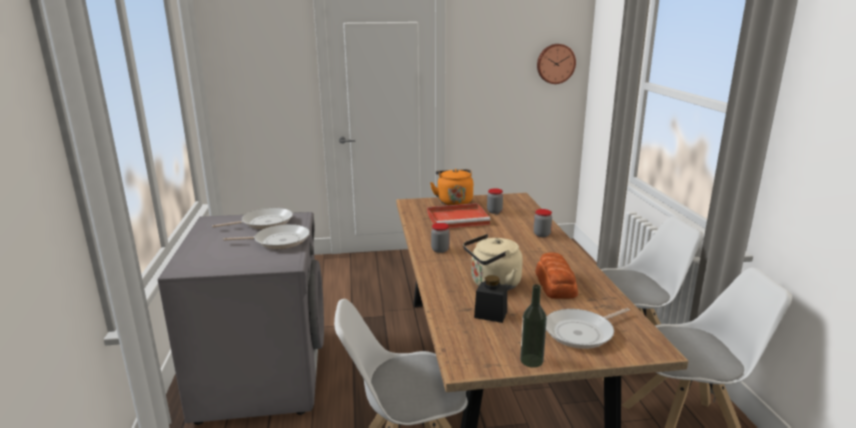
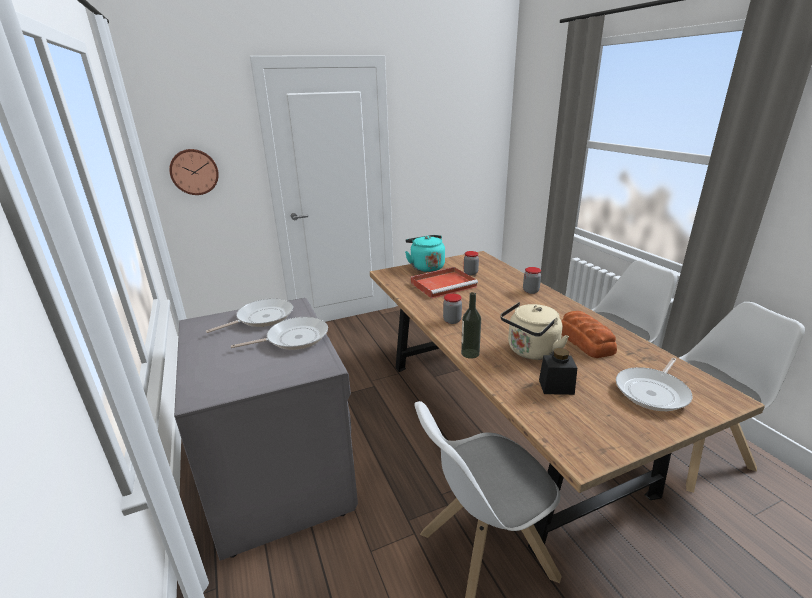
camera: 15 degrees left, 5 degrees up
orange kettle [430,169,473,205] -> turquoise kettle [405,235,445,272]
bottle [520,284,547,368] -> bottle moved to [461,292,481,359]
wall clock [537,44,576,84] -> wall clock moved to [169,149,219,195]

